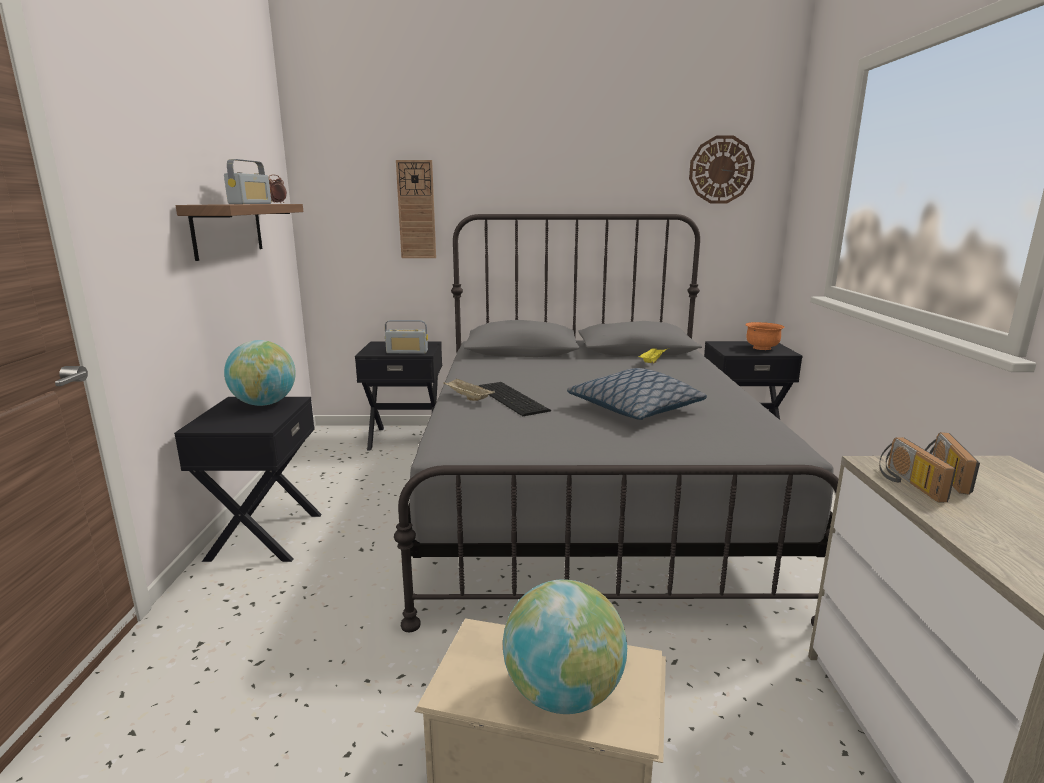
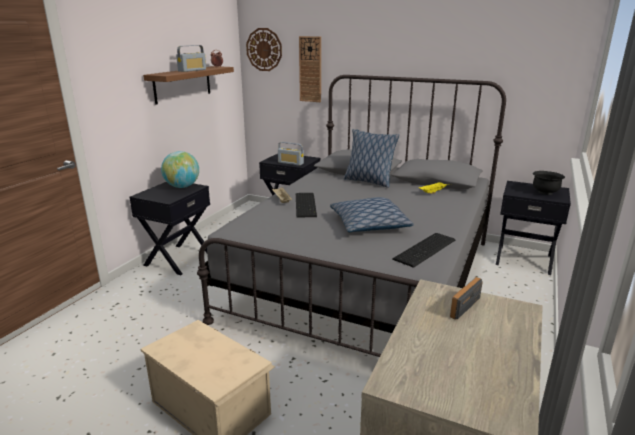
camera: 25 degrees right, 5 degrees up
globe [503,579,627,714] -> none
wall clock [689,136,755,203] -> wall clock moved to [246,28,282,71]
orange bowl [745,322,785,350] -> black bowl [533,171,565,195]
radio [879,437,956,502] -> none
none -> pillow [344,129,399,188]
none -> keyboard [392,233,455,268]

